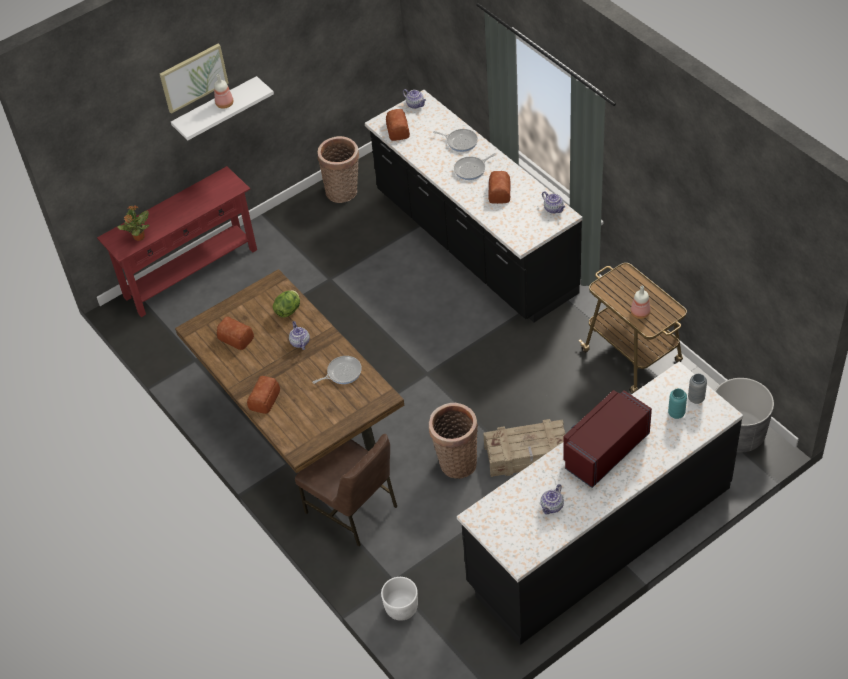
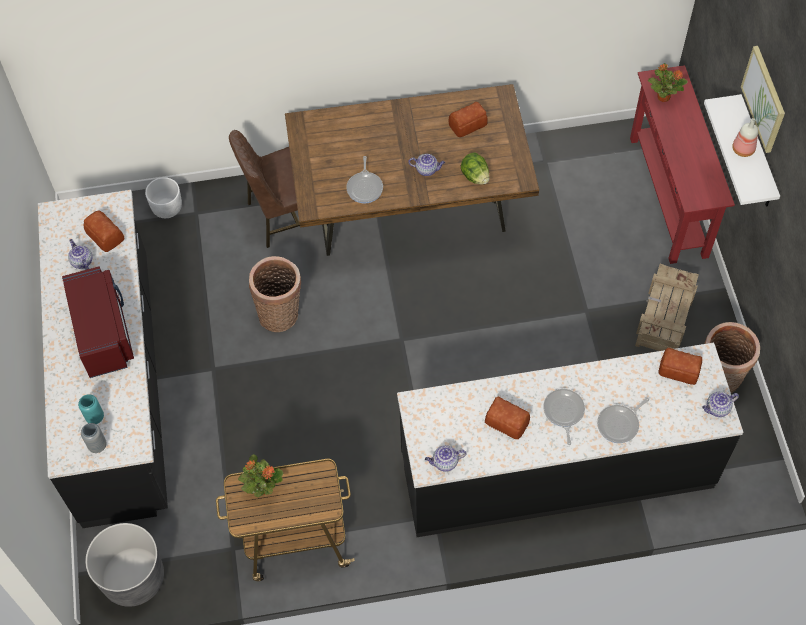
camera: 115 degrees right, 10 degrees up
bread [247,376,280,414] -> bread moved to [83,211,124,252]
crate [483,419,565,477] -> crate moved to [635,264,699,351]
bottle [631,286,650,319] -> potted plant [238,454,283,497]

